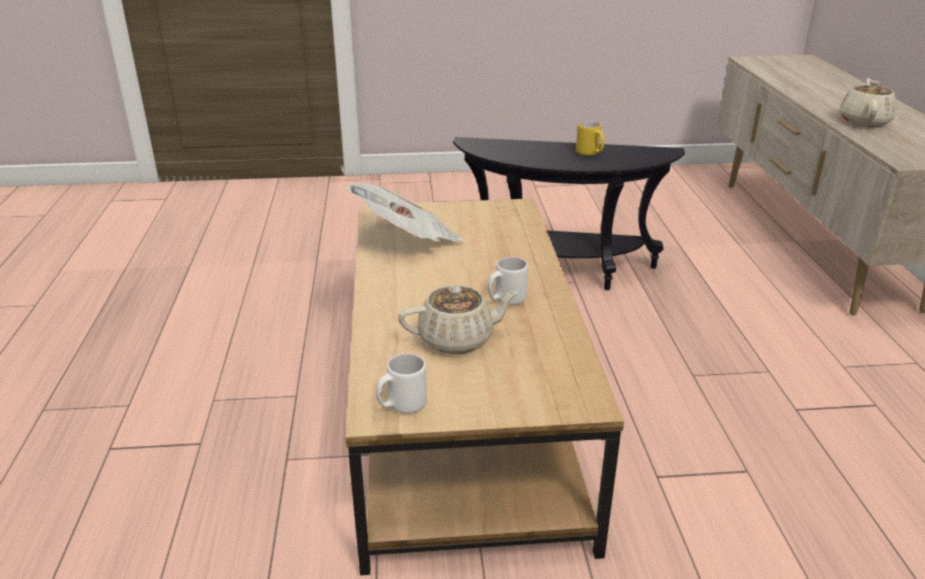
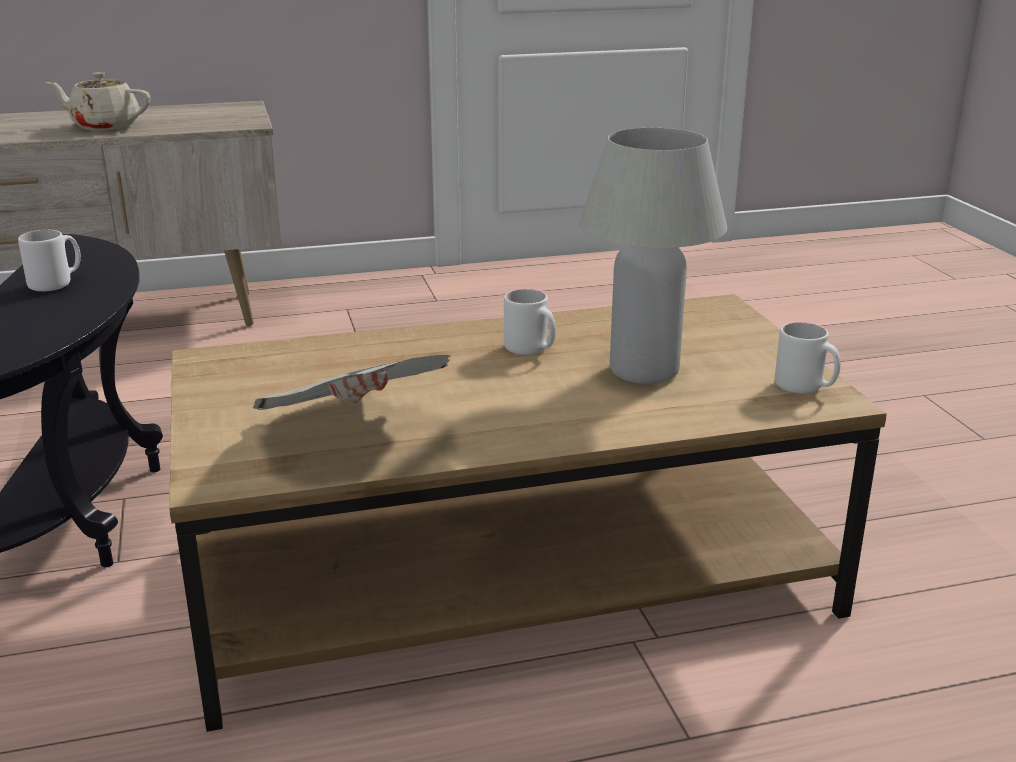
camera: 100 degrees left, 5 degrees down
beige teapot [398,286,519,354] -> white table lamp [579,128,727,384]
yellow mug [576,121,605,156] -> white mug [18,230,81,291]

